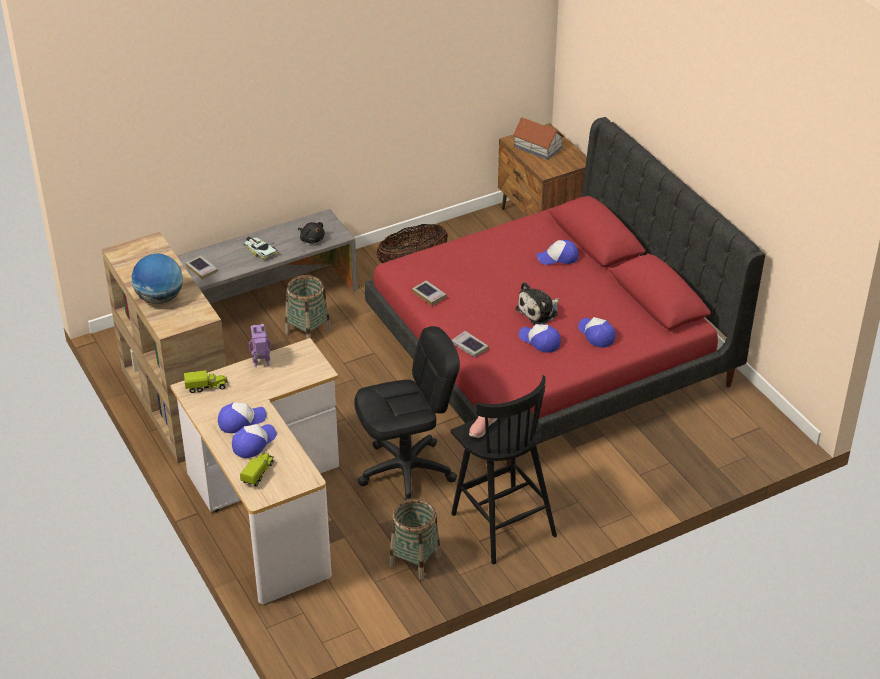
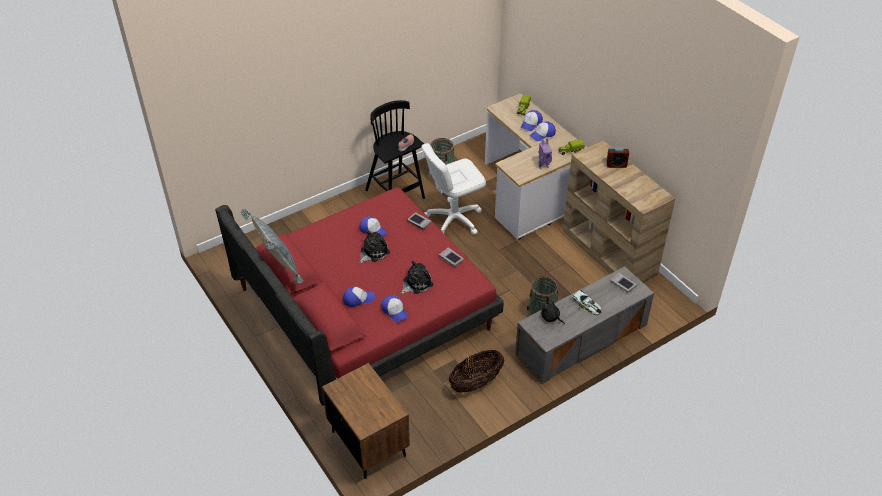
camera: 175 degrees right, 5 degrees up
globe [131,253,183,304] -> alarm clock [606,147,629,168]
black office chair [354,326,460,500] -> white office chair [421,143,486,235]
toy house [512,117,564,160] -> none
cap [578,317,616,348] -> cap moved to [381,295,408,322]
none -> pillow [241,209,304,283]
none -> plush toy [401,261,434,294]

